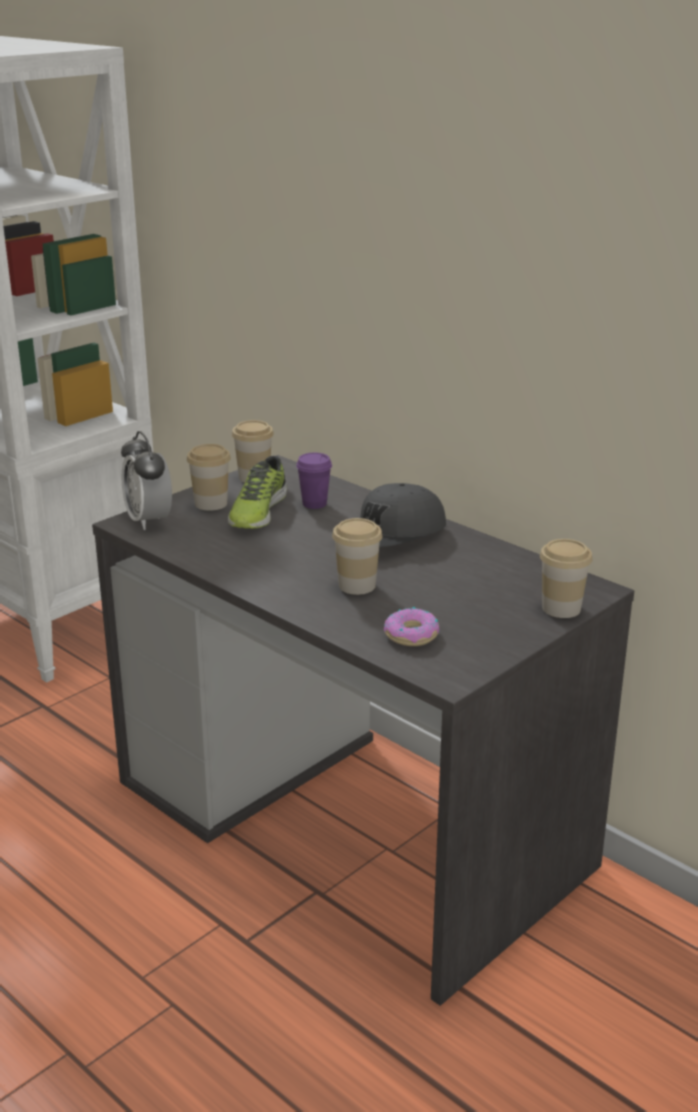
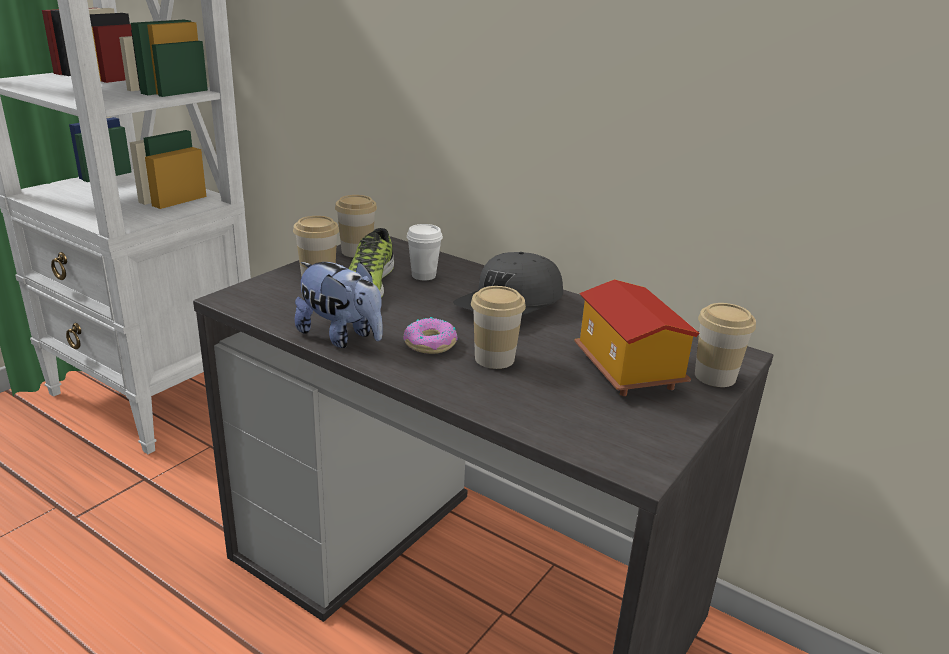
camera: 10 degrees left, 0 degrees up
alarm clock [121,431,172,530] -> none
purple cup [296,453,332,509] -> white cup [407,224,443,280]
donut [384,607,439,646] -> donut moved to [403,317,457,354]
none -> plush toy [295,262,383,348]
none -> toy house [575,279,700,396]

